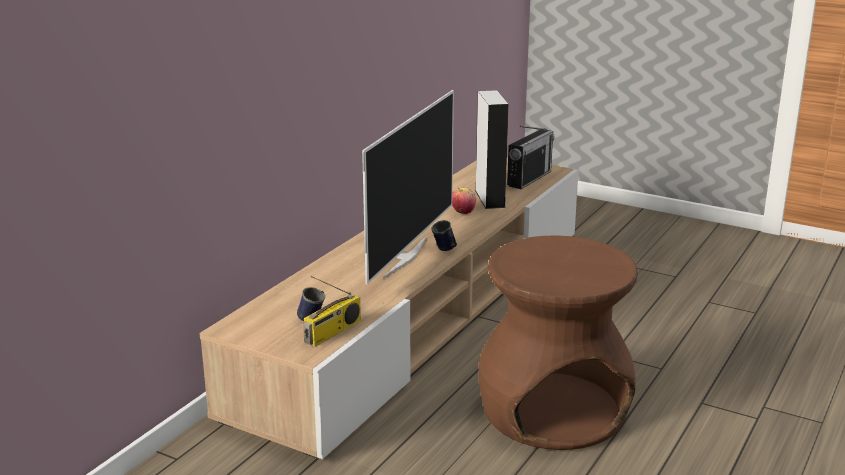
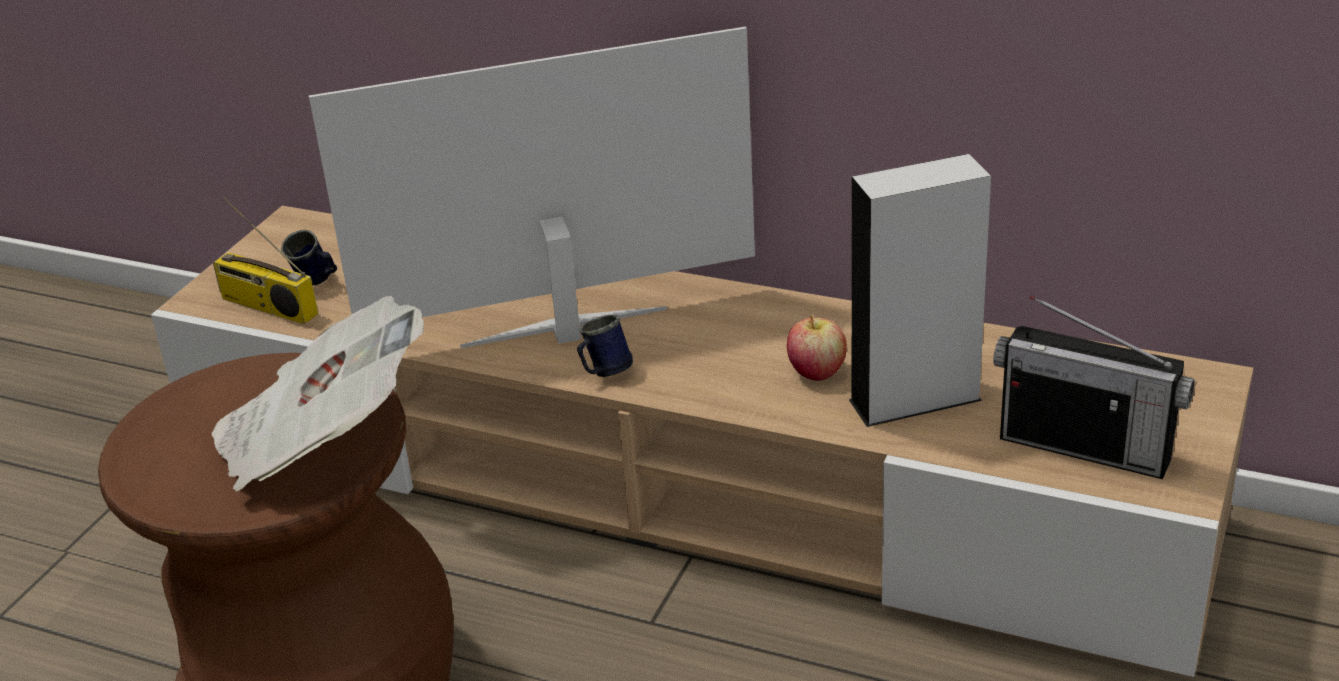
camera: 85 degrees right, 10 degrees up
television [362,90,454,284] -> television turned 150 degrees clockwise [309,27,755,348]
none -> newspaper [212,295,424,492]

